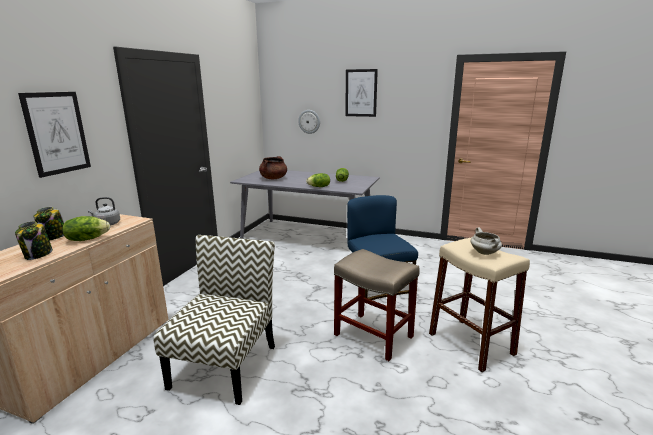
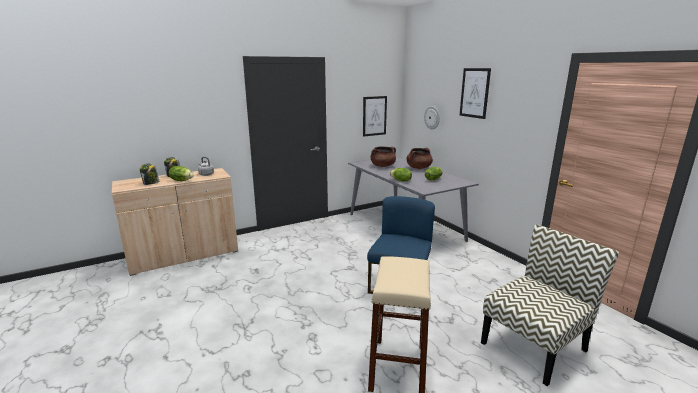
camera: 40 degrees right, 0 degrees up
picture [18,92,91,178] -> picture moved to [363,96,387,137]
chair [153,235,275,405] -> chair moved to [481,224,619,386]
beige stool [334,249,420,361] -> none
white cooking pot [470,227,502,255] -> none
none -> brown cooking pot [407,148,433,169]

